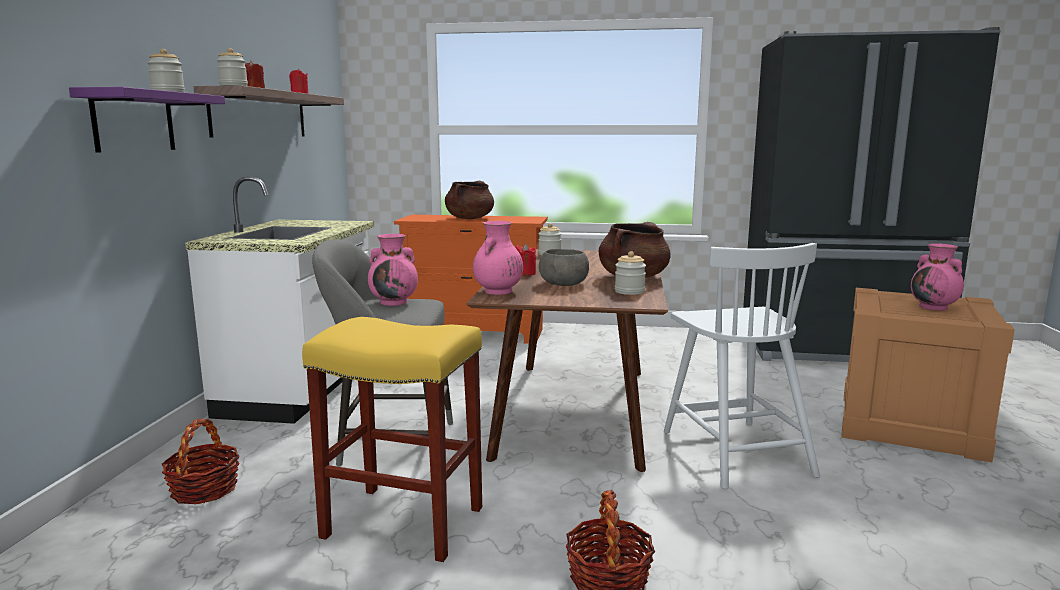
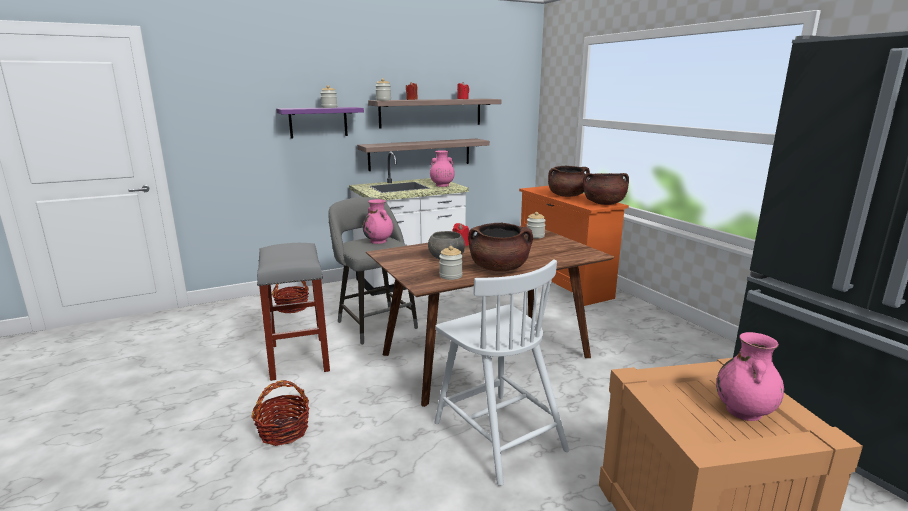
camera: 55 degrees right, 5 degrees up
yellow stool [302,317,482,562] -> grey stool [257,243,330,381]
pink vase [473,221,523,295] -> pink vase moved to [430,150,455,187]
white chair [664,243,820,489] -> white chair turned 75 degrees counterclockwise [434,259,569,486]
none -> shelf [357,139,490,171]
none -> brown cooking pot [583,173,629,205]

